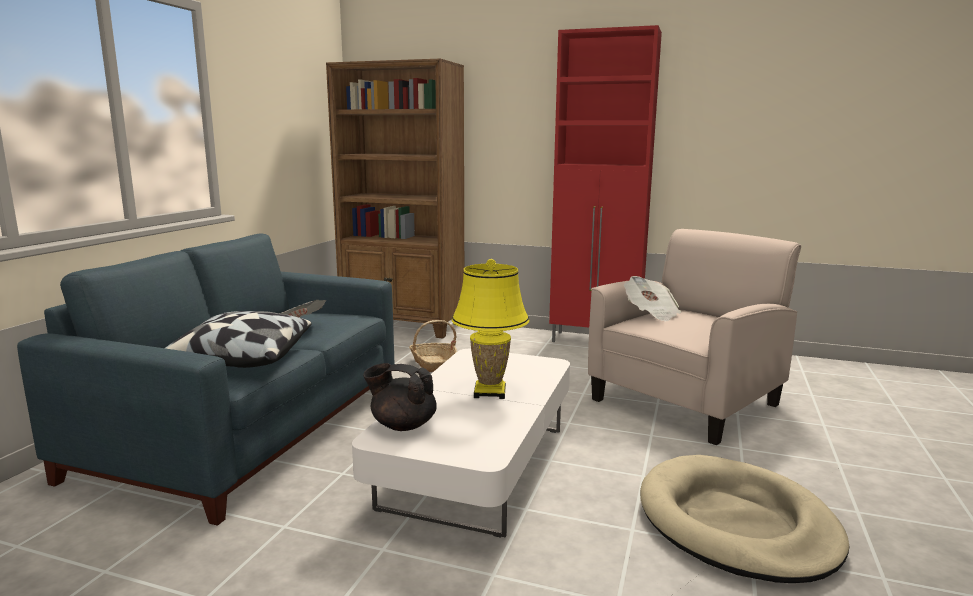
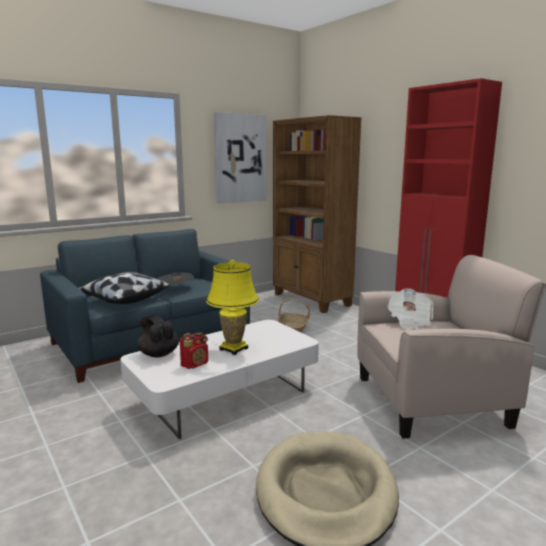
camera: 35 degrees right, 0 degrees up
none -> radio [180,332,208,369]
none -> picture [214,112,267,204]

